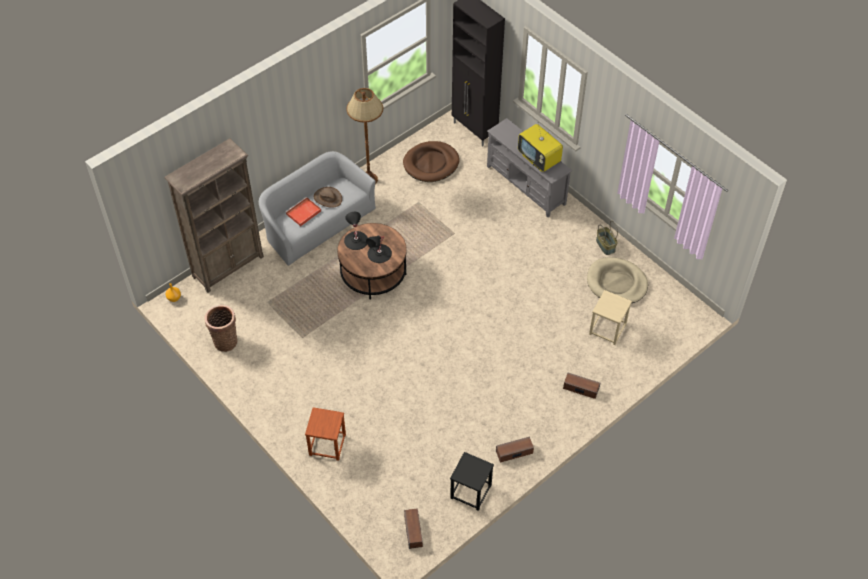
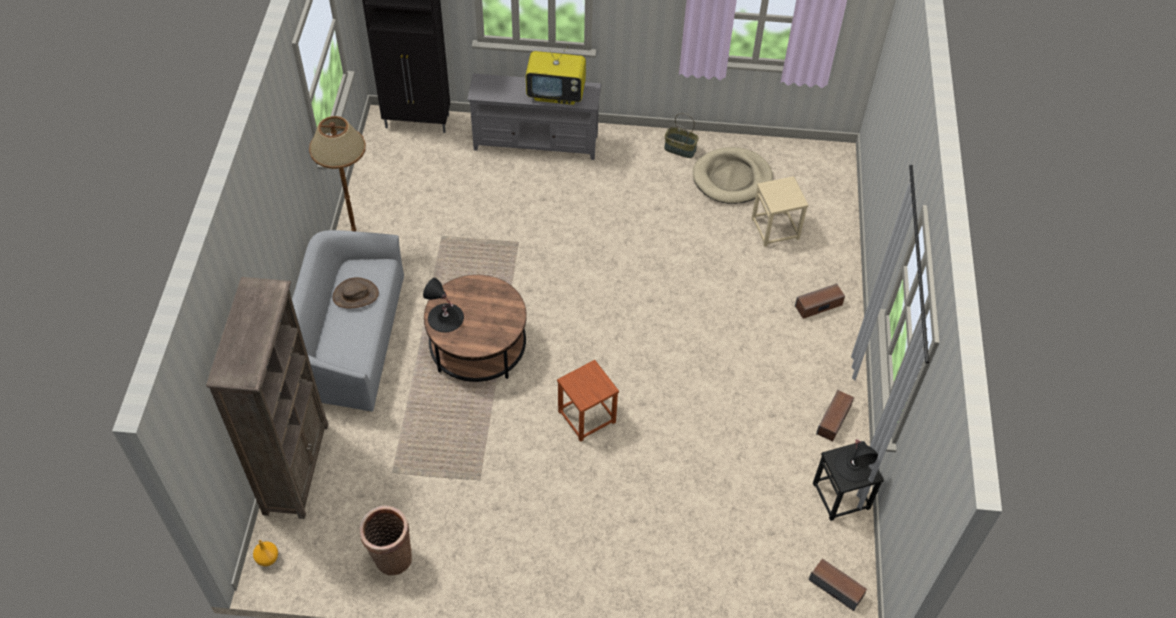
camera: 45 degrees left, 0 degrees up
red tray [286,197,321,226] -> none
brown stool [305,407,346,461] -> brown stool moved to [557,360,619,442]
black table lamp [366,235,392,263] -> black table lamp moved to [834,439,878,482]
brown dog bed [403,141,460,182] -> none

